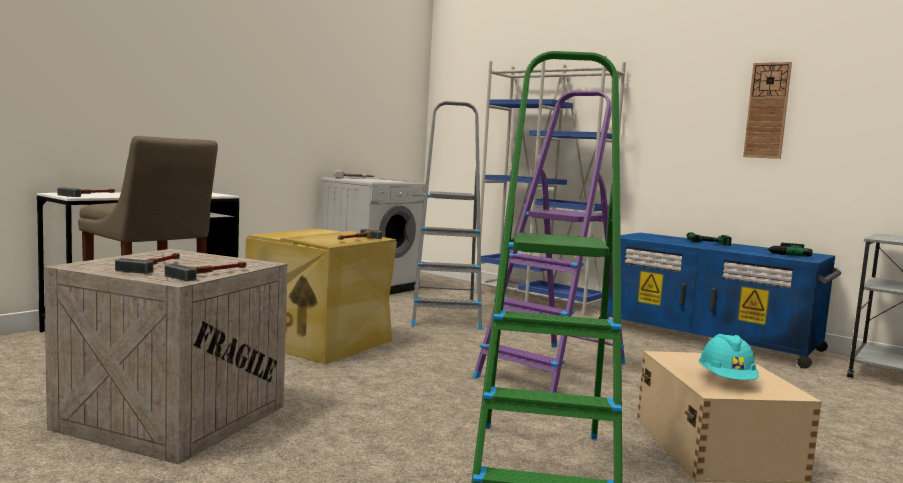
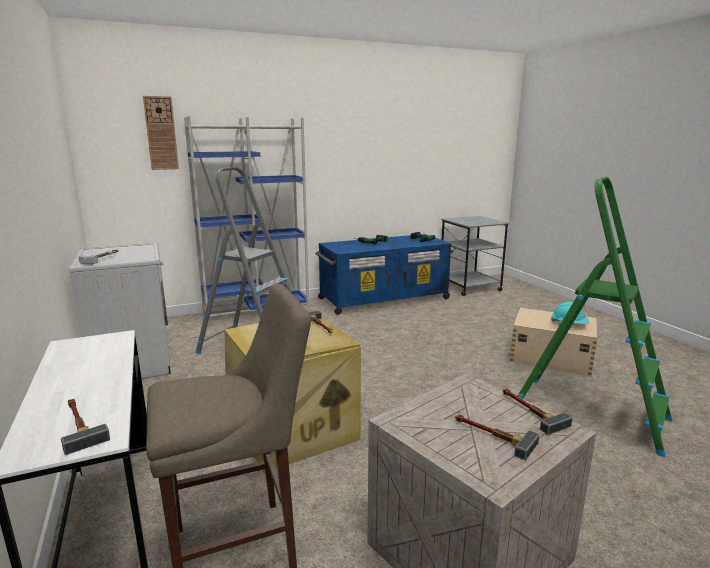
camera: 60 degrees left, 10 degrees up
purple step ladder [473,91,625,393] -> none
wall clock [743,62,792,159] -> wall clock moved to [143,96,179,170]

